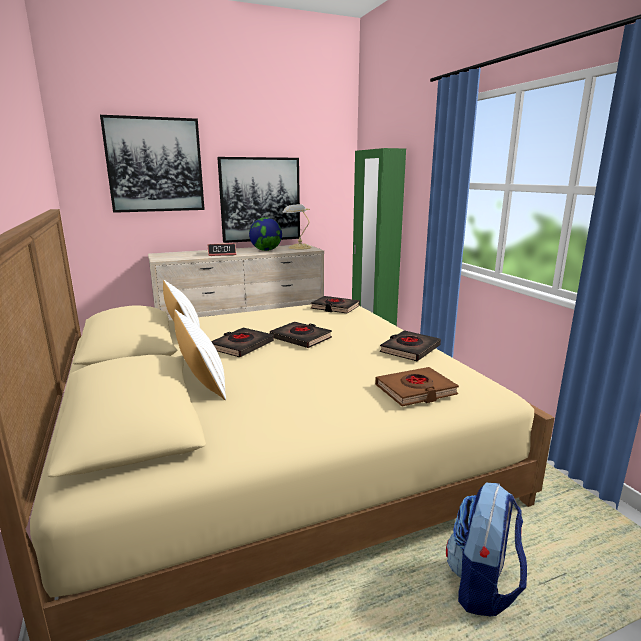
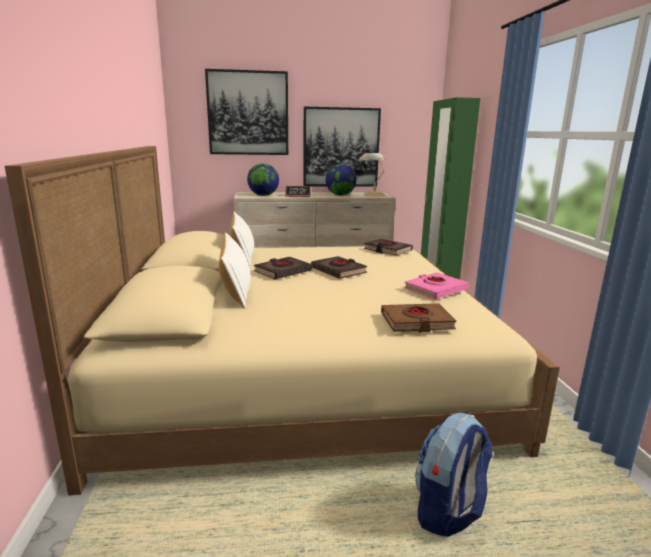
camera: 15 degrees right, 0 degrees up
black book [379,330,441,361] -> pink book [404,273,469,299]
none -> globe [247,163,279,196]

